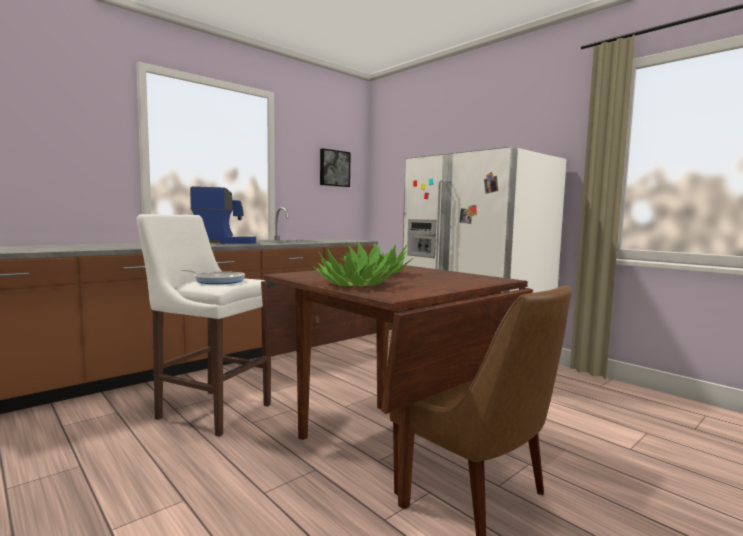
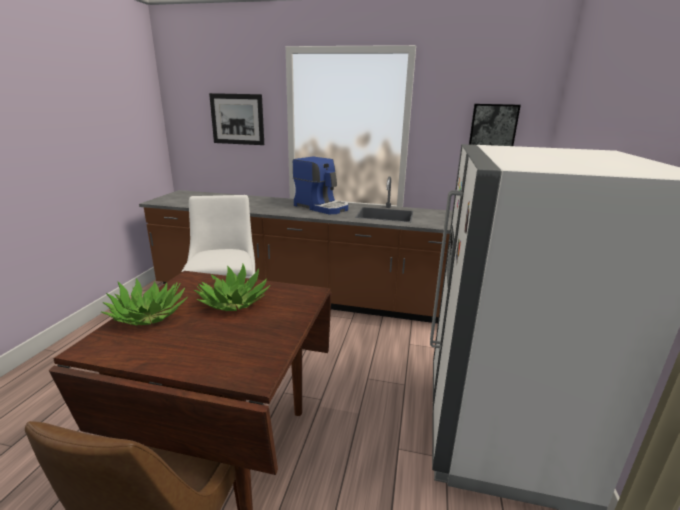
camera: 55 degrees right, 15 degrees up
frying pan [181,270,245,284] -> none
none -> picture [209,93,264,145]

